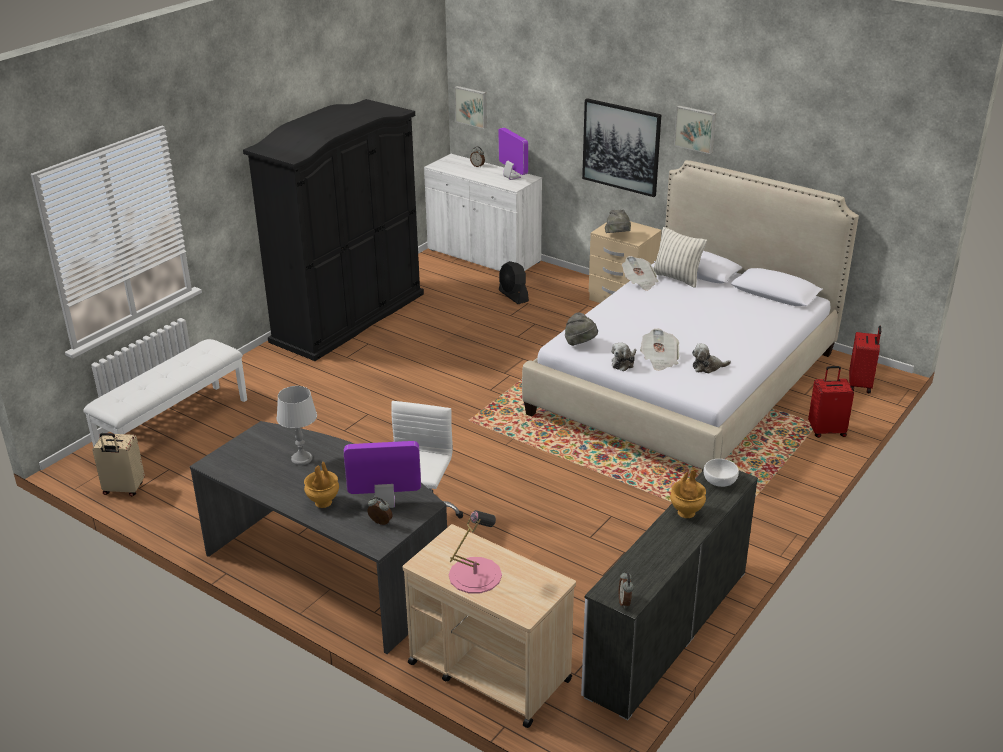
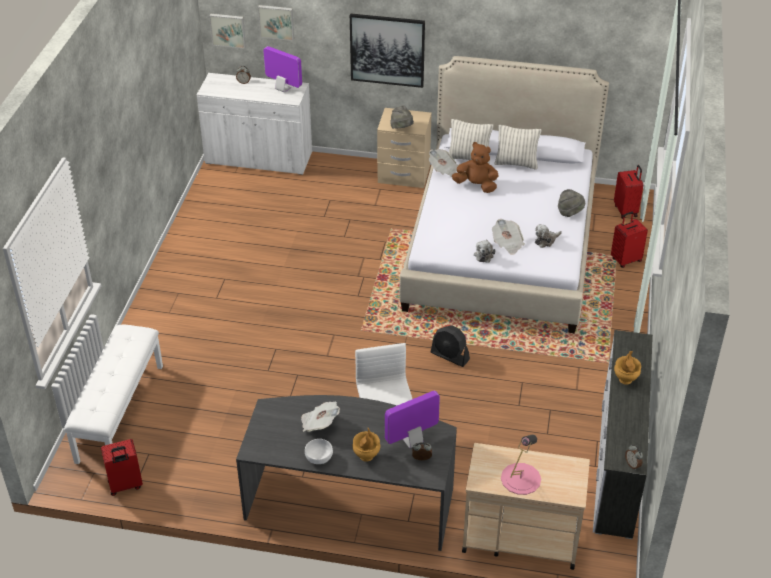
camera: 25 degrees left, 10 degrees up
beige suitcase [92,433,145,496] -> red suitcase [101,439,143,496]
black wardrobe [243,99,424,361] -> none
grey table lamp [277,386,317,465] -> newspaper [301,402,340,432]
black fan [499,261,529,304] -> black fan moved to [431,325,470,367]
grey hat [565,313,598,346] -> grey hat moved to [558,189,585,217]
picture [674,106,716,154] -> picture moved to [258,5,294,41]
white bowl [704,459,739,487] -> white bowl moved to [305,439,333,464]
none -> brown plush toy [452,142,499,193]
none -> pillow [494,125,542,170]

